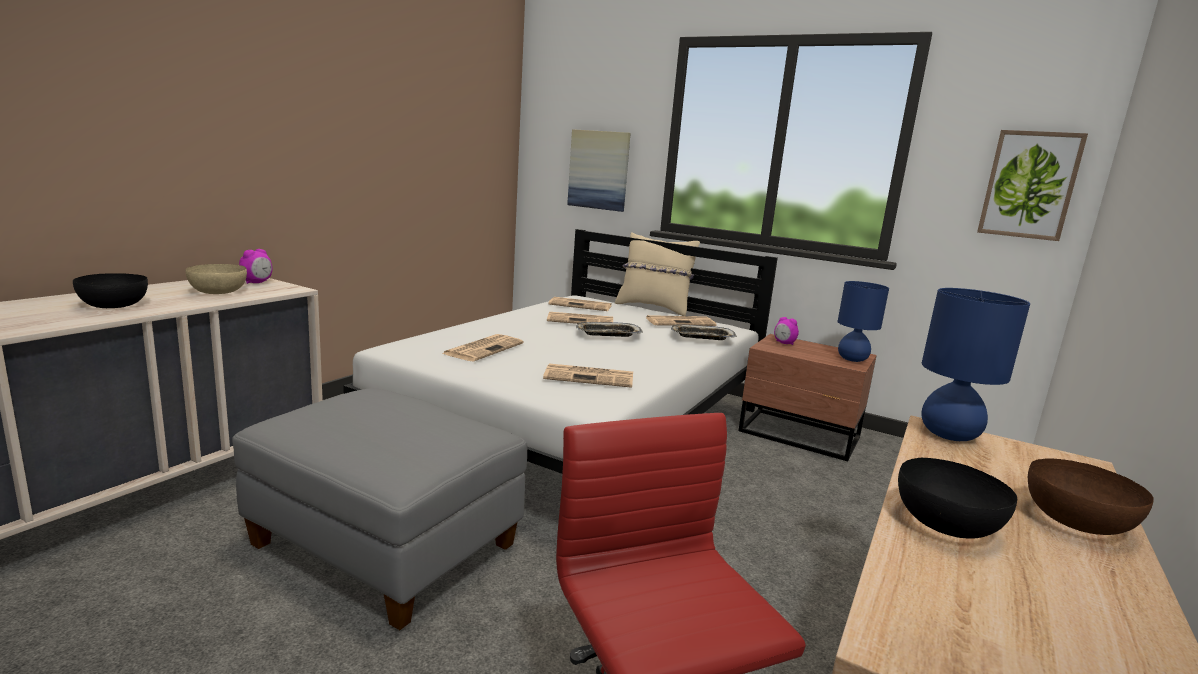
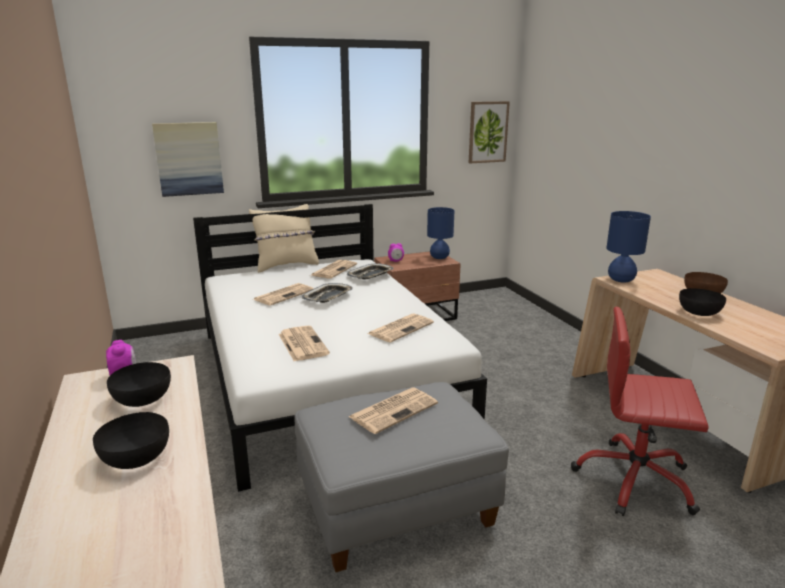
camera: 50 degrees left, 5 degrees up
beige bowl [186,264,247,294] -> black bowl [107,362,171,407]
newspaper [548,297,612,311] -> newspaper moved to [348,388,438,434]

